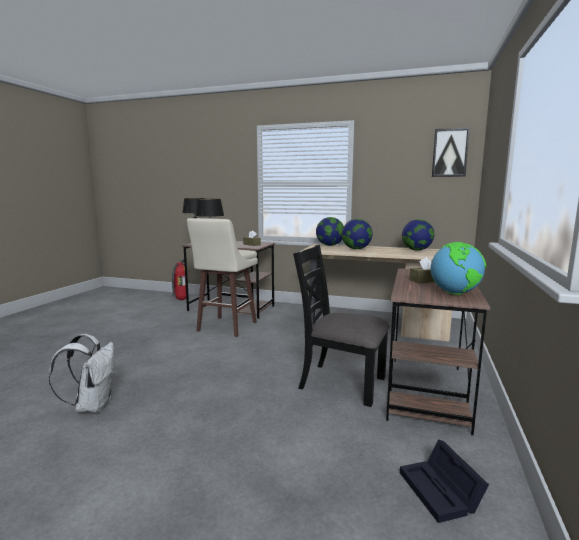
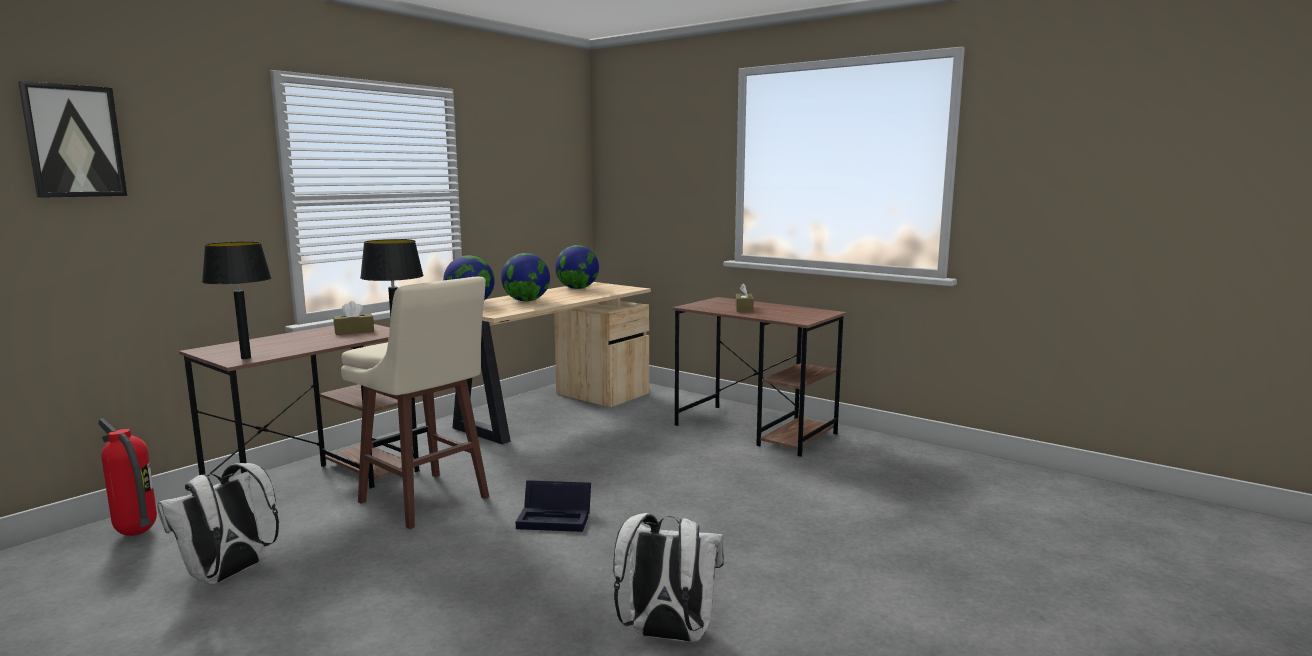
camera: 70 degrees left, 0 degrees up
black chair [293,244,390,407] -> none
black storage box [400,439,489,523] -> black storage box moved to [516,480,591,532]
globe [431,242,486,295] -> none
picture [432,128,470,177] -> picture moved to [18,81,127,198]
none -> white backpack [157,463,279,584]

